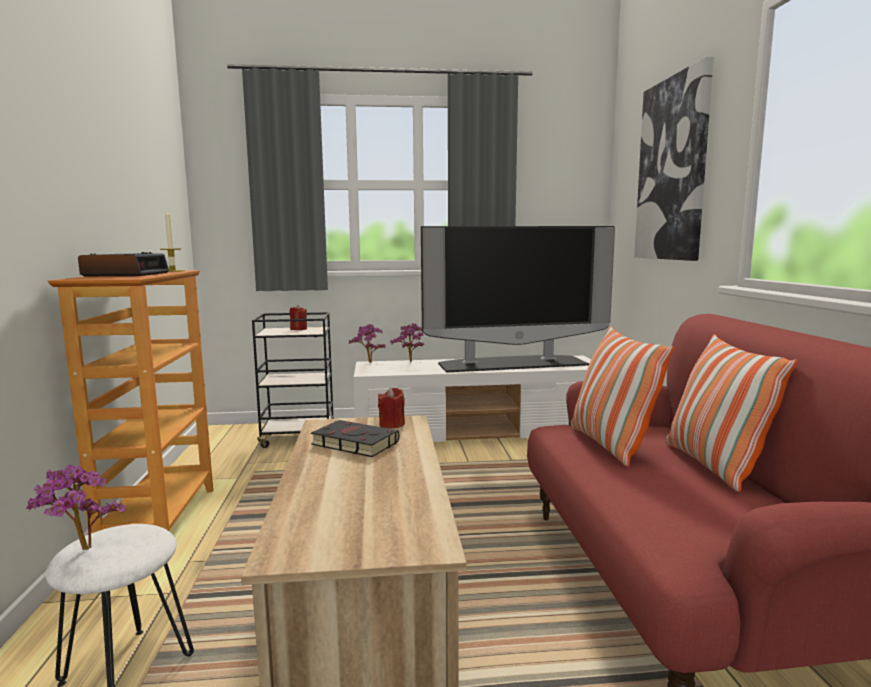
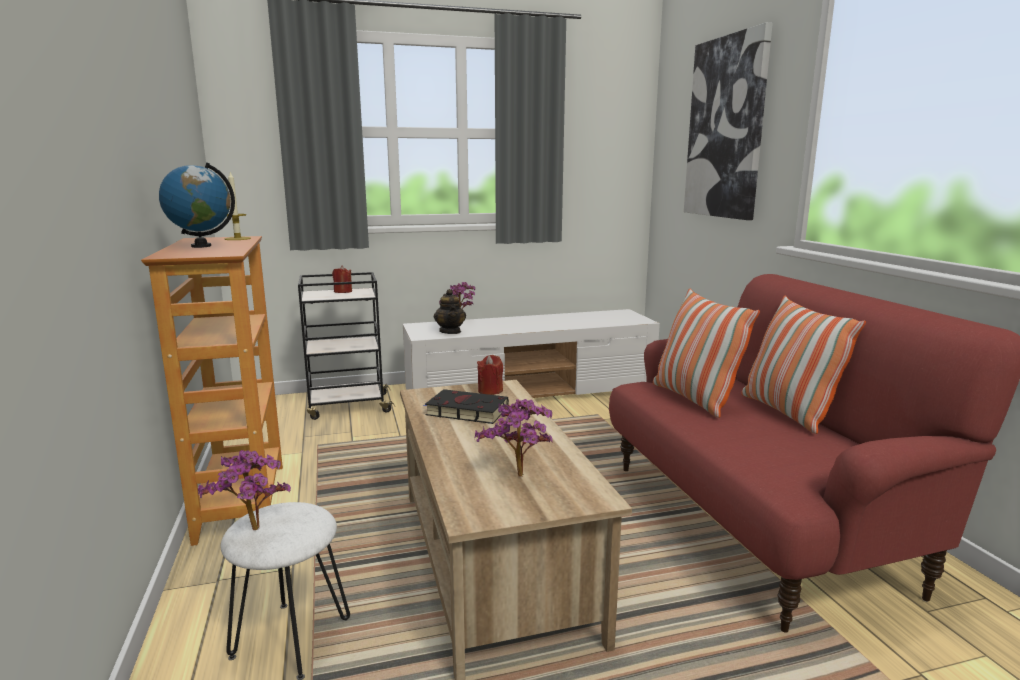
camera: 10 degrees left, 5 degrees up
alarm clock [78,252,169,276] -> globe [159,163,235,248]
potted plant [349,324,386,363] -> potted plant moved to [474,399,553,477]
television [421,226,615,373] -> none
none -> teapot [434,289,466,334]

